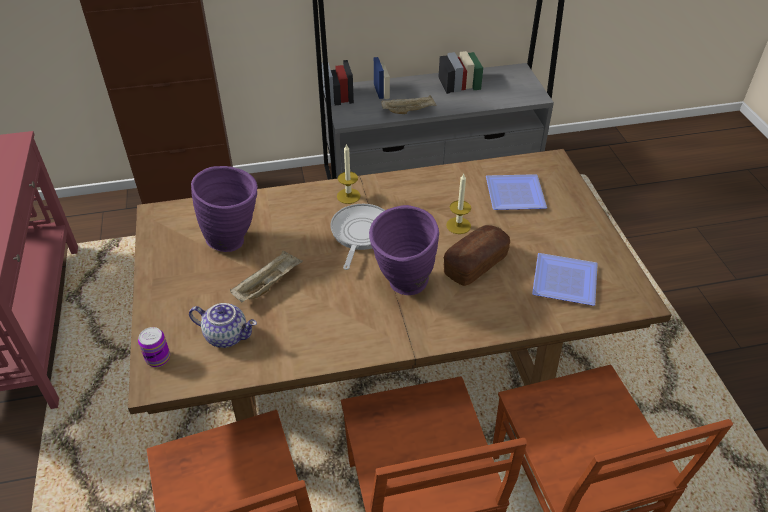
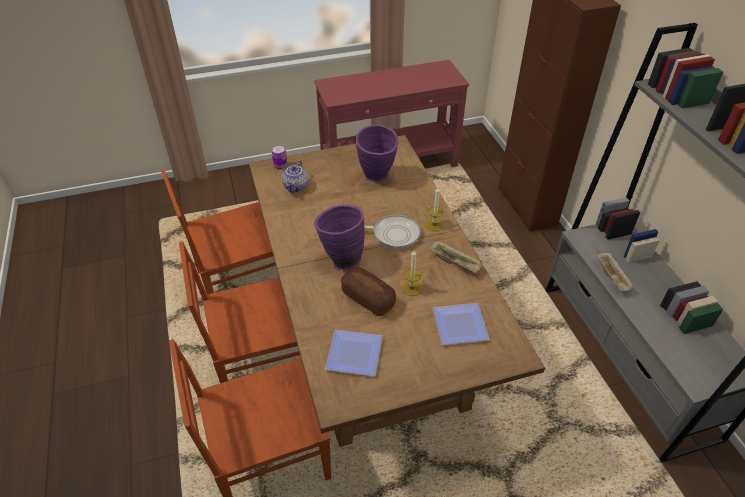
camera: 85 degrees right, 0 degrees up
beige tray [230,251,303,302] -> beige tray moved to [429,240,482,273]

